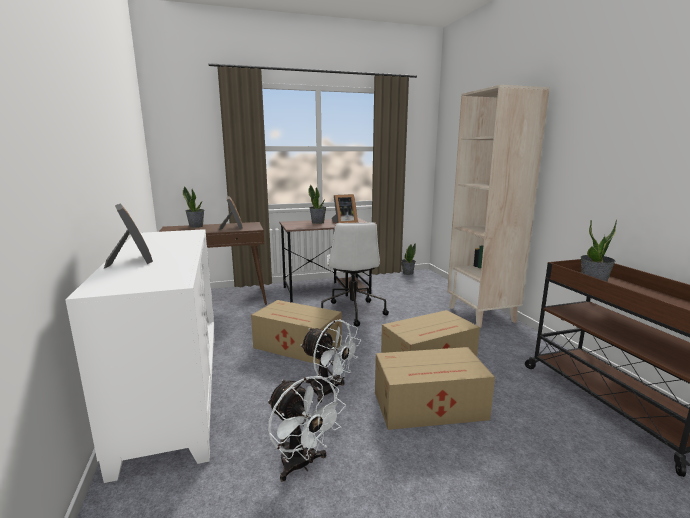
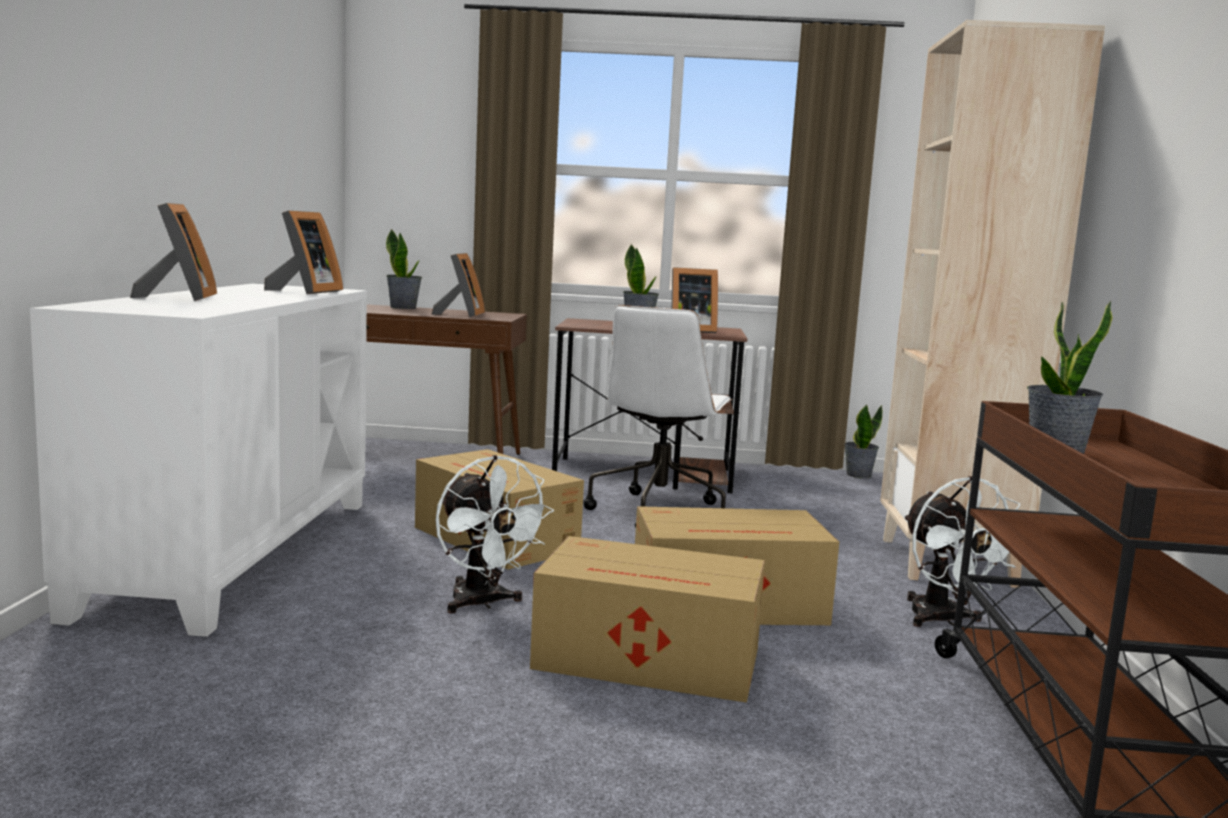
camera: 20 degrees right, 5 degrees down
white fan [268,376,346,482] -> white fan moved to [904,476,1020,627]
none -> picture frame [264,211,343,294]

